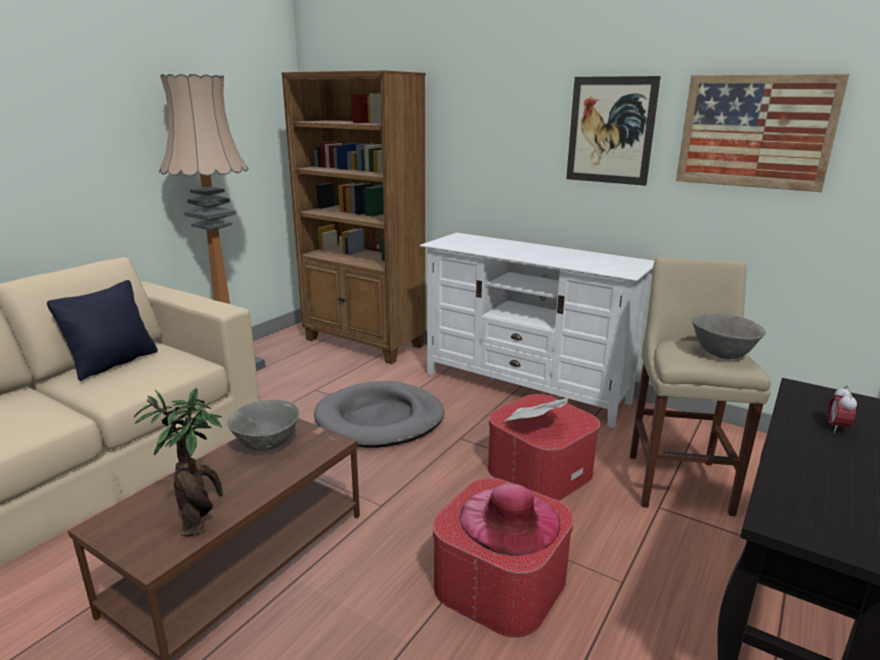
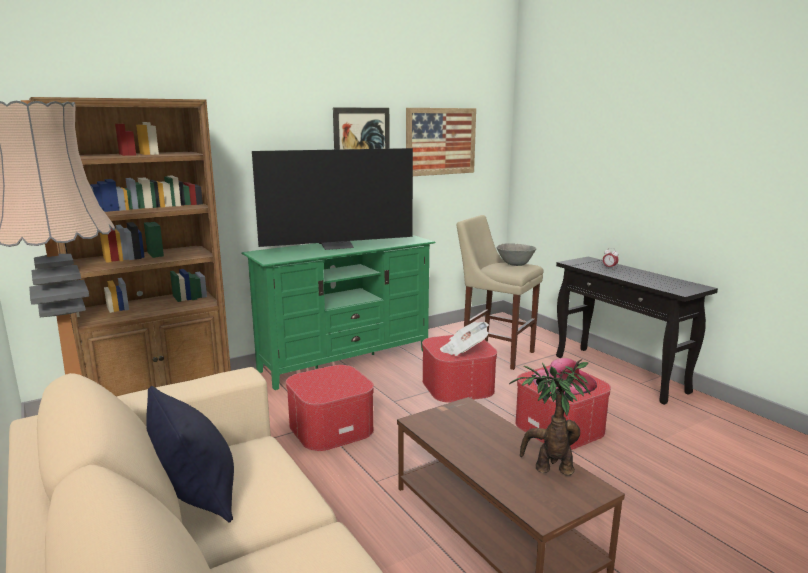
camera: 65 degrees left, 5 degrees down
grey bowl [227,400,299,451] -> none
grey dog bed [314,381,444,448] -> ottoman [286,365,374,451]
white tv stand [420,233,654,428] -> green tv stand [241,235,436,390]
none -> television [252,148,413,250]

